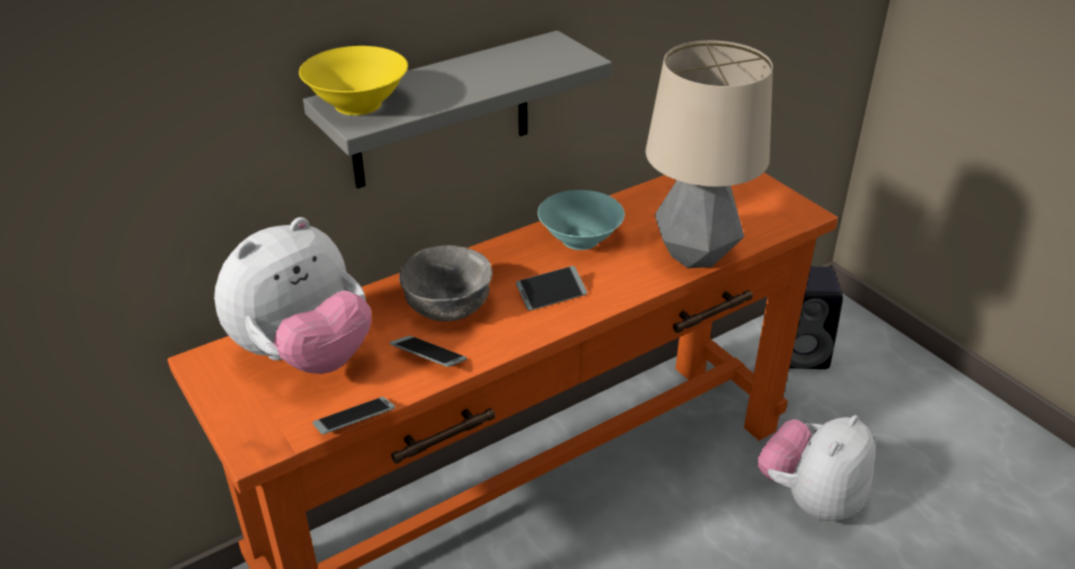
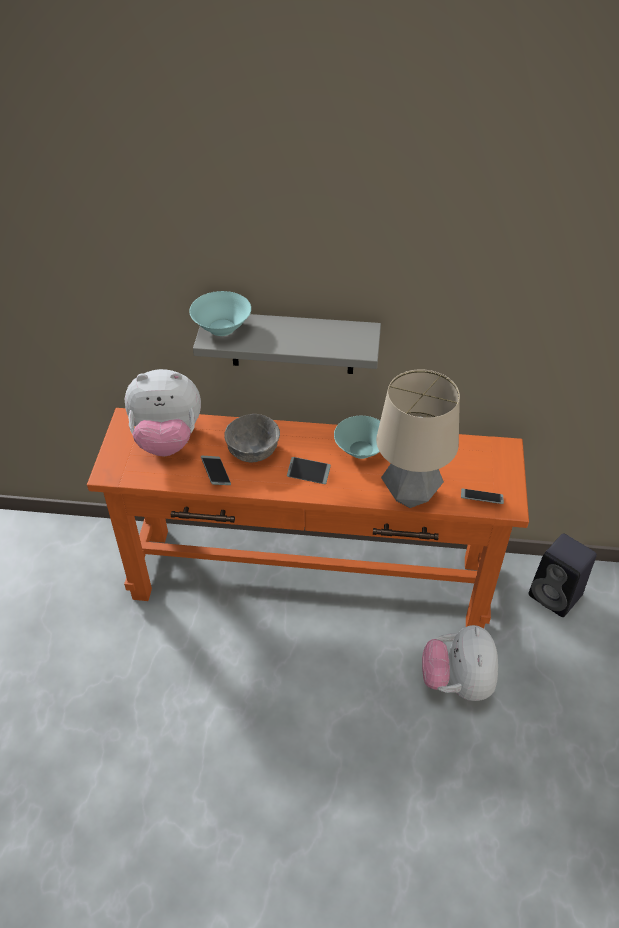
camera: 40 degrees right, 10 degrees up
yellow bowl [299,46,408,115] -> turquoise bowl [189,291,251,336]
phone [312,397,395,434] -> phone moved to [461,489,504,504]
plush toy [758,415,876,521] -> plush toy turned 75 degrees counterclockwise [422,625,498,701]

